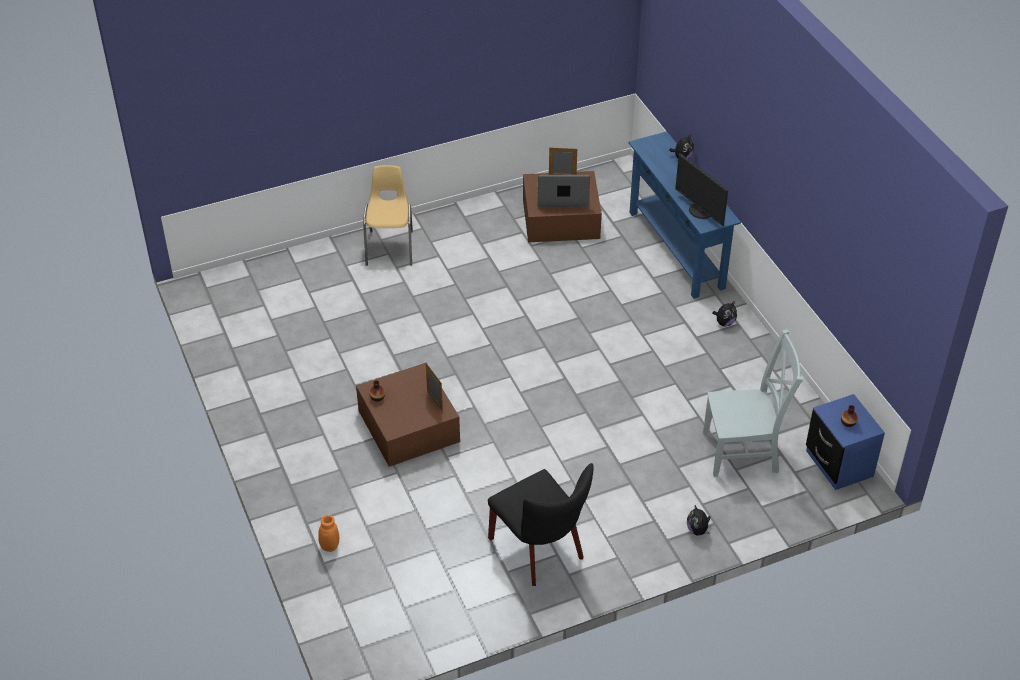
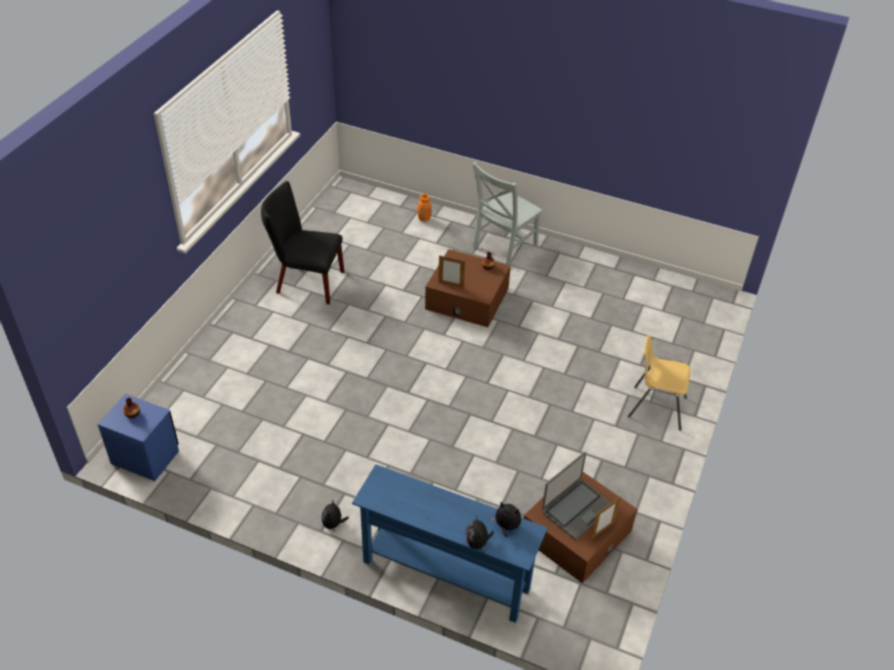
camera: 135 degrees right, 0 degrees up
yellow chair [363,165,413,266] -> yellow chair turned 150 degrees clockwise [628,335,690,431]
monitor [675,153,728,226] -> none
plush toy [687,505,710,536] -> plush toy moved to [491,502,521,537]
grey chair [703,329,803,477] -> grey chair moved to [472,162,542,266]

